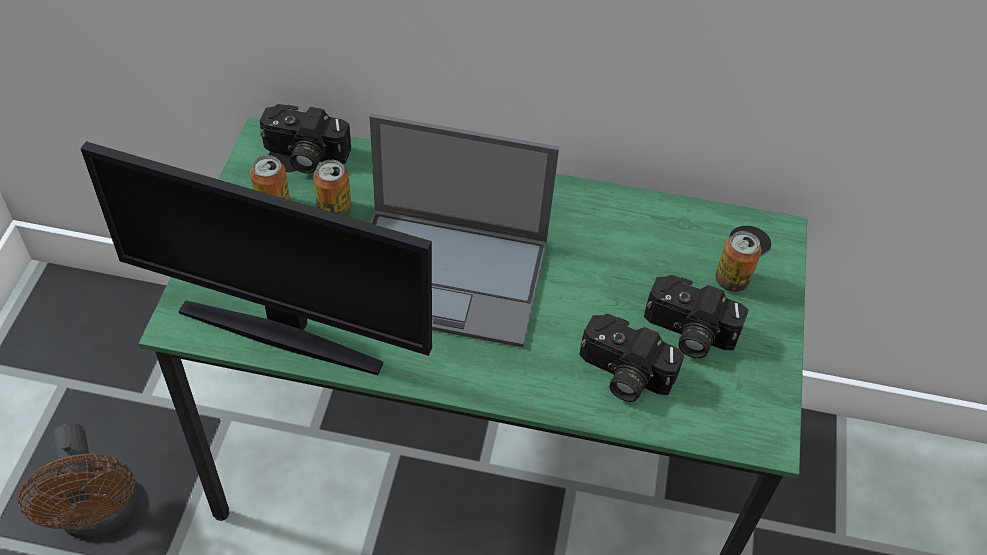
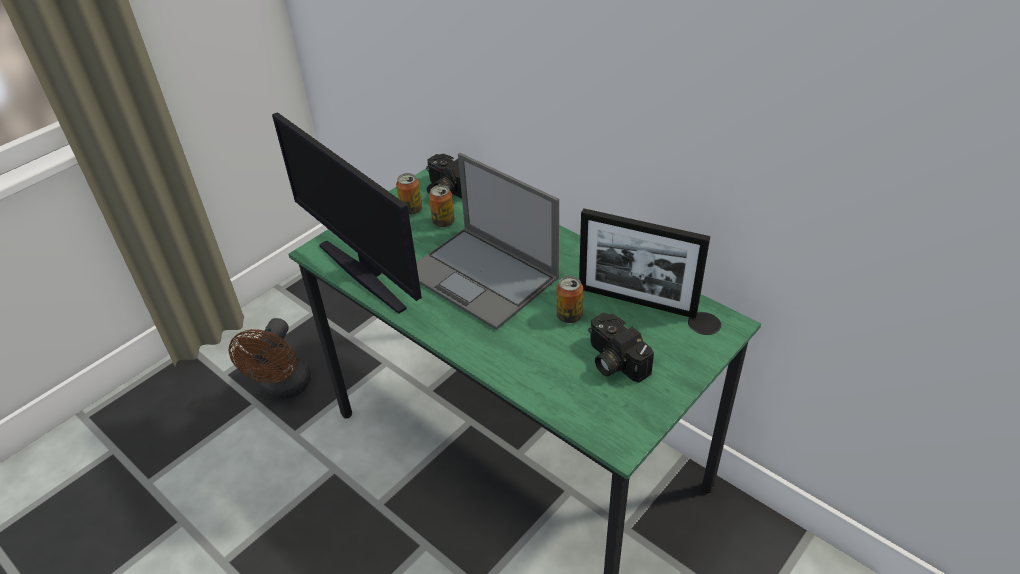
camera: 35 degrees right, 10 degrees down
camera [579,314,684,402] -> none
can [715,231,761,292] -> can moved to [556,276,583,323]
none -> picture frame [579,209,710,319]

